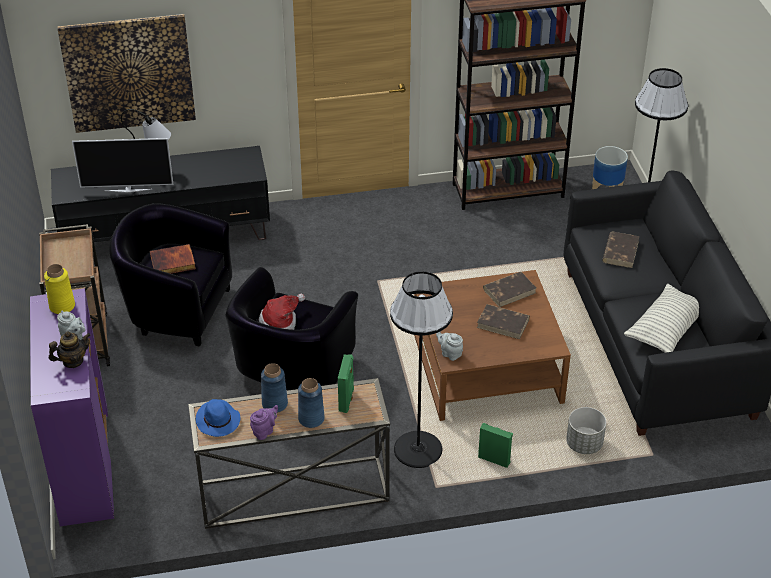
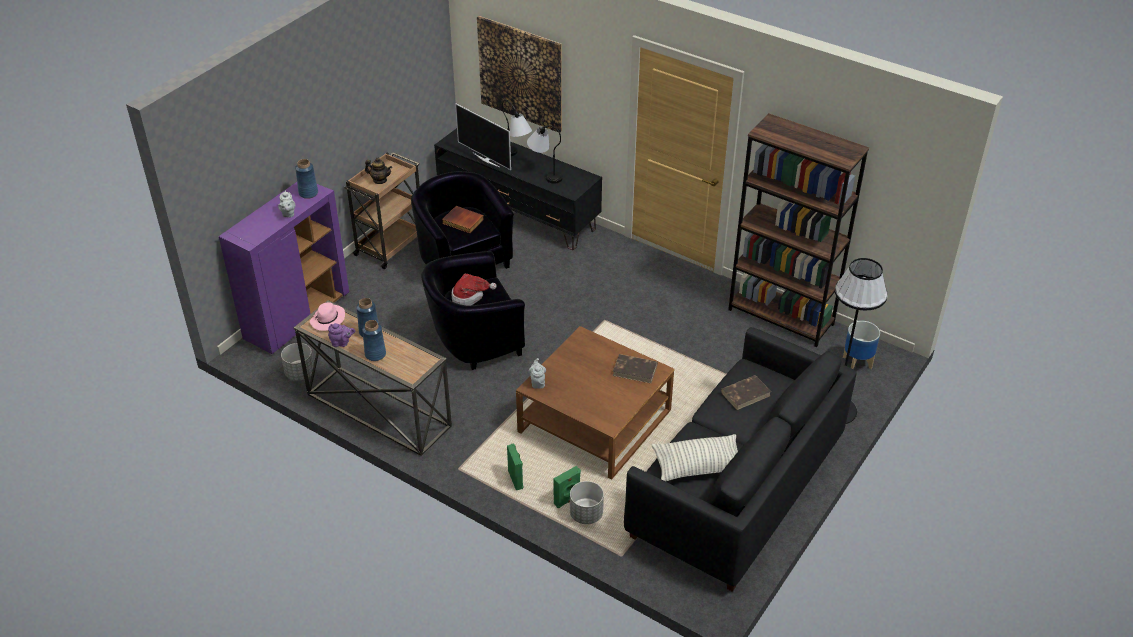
camera: 45 degrees right, 0 degrees up
yellow vase [44,264,75,314] -> blue vase [295,159,318,199]
teapot [49,331,91,368] -> teapot moved to [365,157,392,184]
blue hat [196,399,241,437] -> pink hat [310,302,345,331]
green speaker [338,354,354,413] -> green speaker moved to [553,466,581,508]
black floor lamp [390,271,453,468] -> none
brown book [477,304,530,339] -> none
none -> grey planter [281,343,314,381]
none -> table lamp [527,125,563,184]

